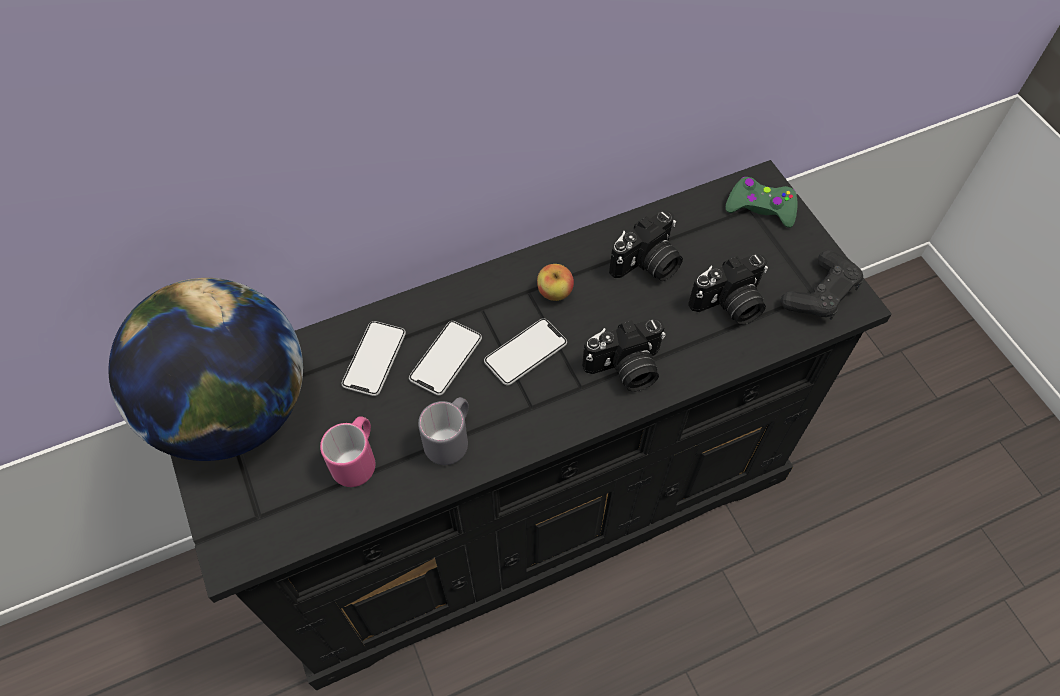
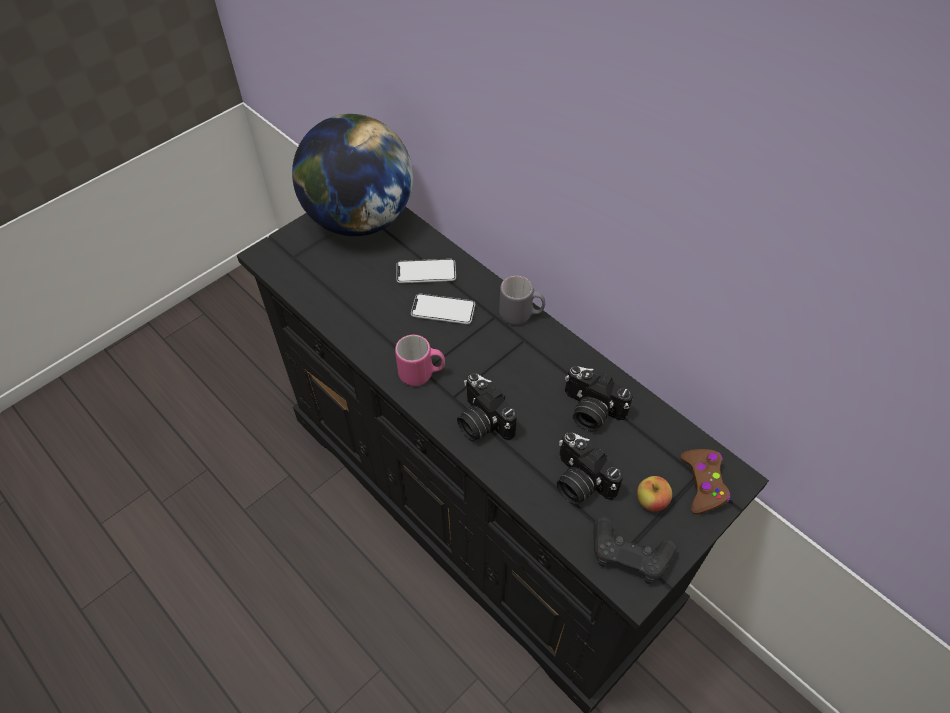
camera: 70 degrees right, 5 degrees down
pink mug [320,416,375,487] -> pink mug moved to [395,335,445,386]
grey mug [418,397,469,465] -> grey mug moved to [499,275,545,325]
phone [484,318,567,385] -> none
apple [537,264,574,301] -> apple moved to [637,476,672,512]
green game controller [726,177,798,228] -> brown game controller [681,449,730,514]

